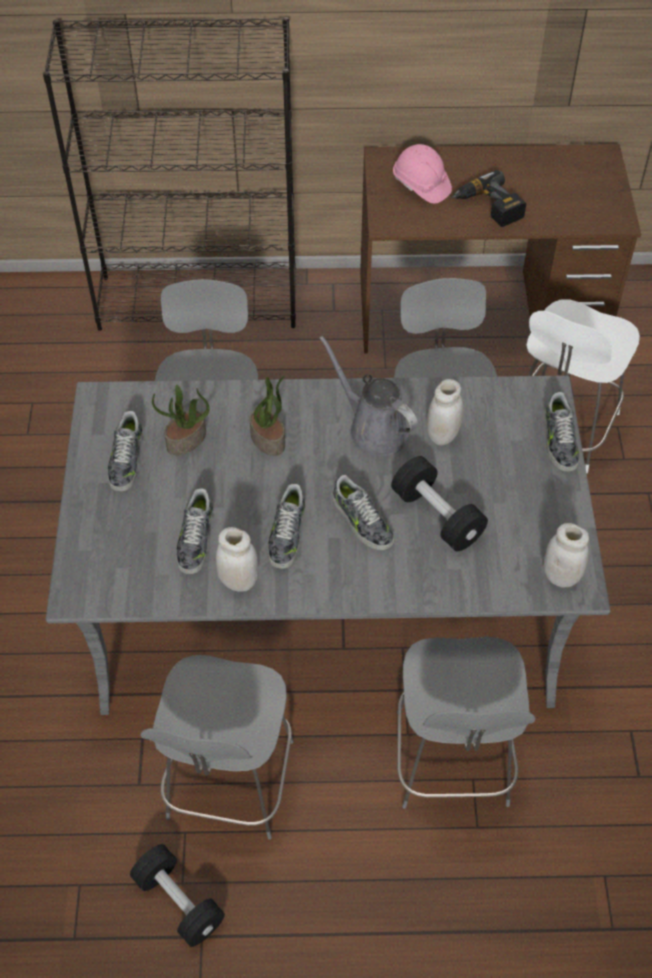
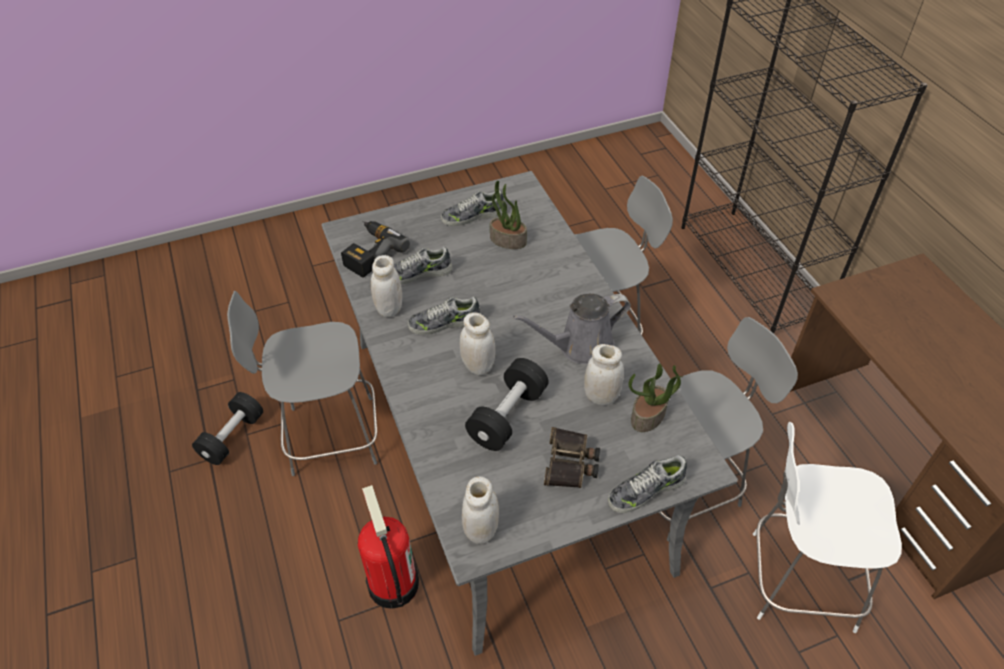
camera: 70 degrees right, 5 degrees down
potted plant [249,376,285,456] -> potted plant moved to [629,363,682,432]
grey watering can [319,336,418,456] -> grey watering can turned 135 degrees counterclockwise [513,293,631,364]
shoe [332,475,394,550] -> white jar [460,312,495,375]
pink hard hat [393,144,452,204] -> none
grey chair [397,637,536,809] -> fire extinguisher [358,485,419,609]
power drill [451,170,526,227] -> power drill moved to [341,221,410,278]
none -> binoculars [544,427,600,488]

